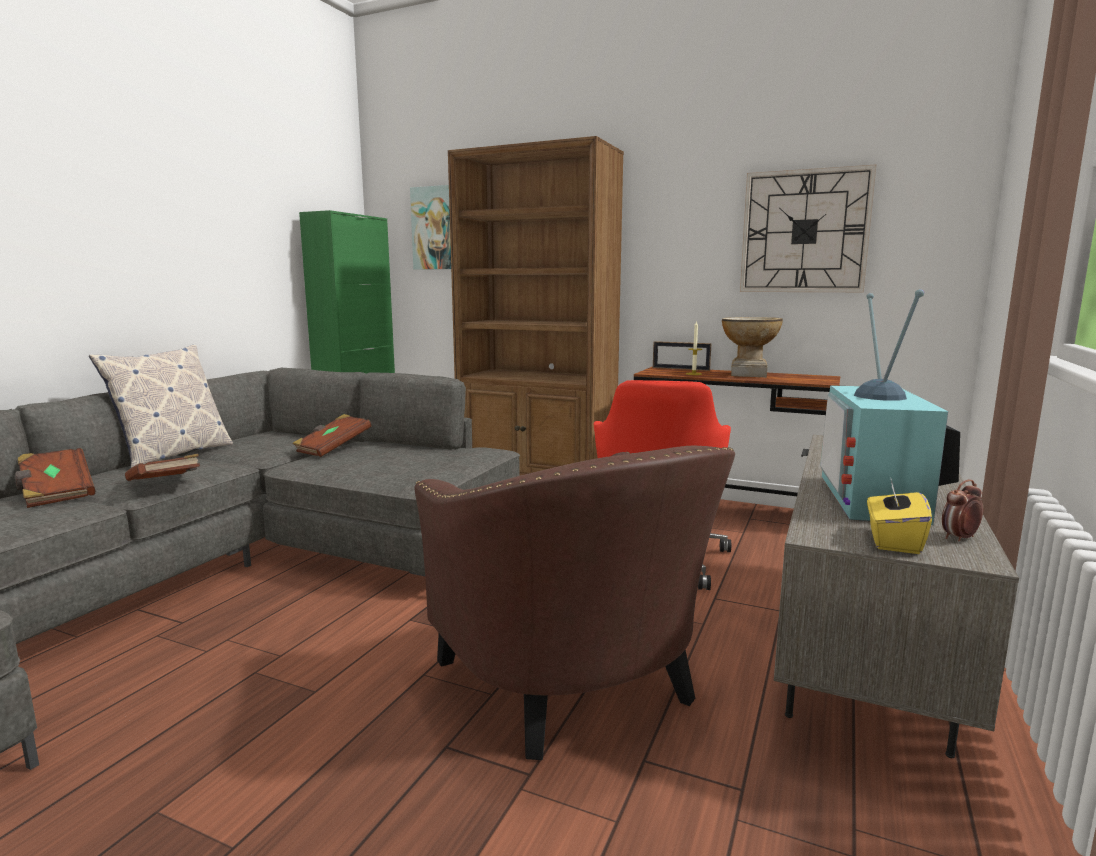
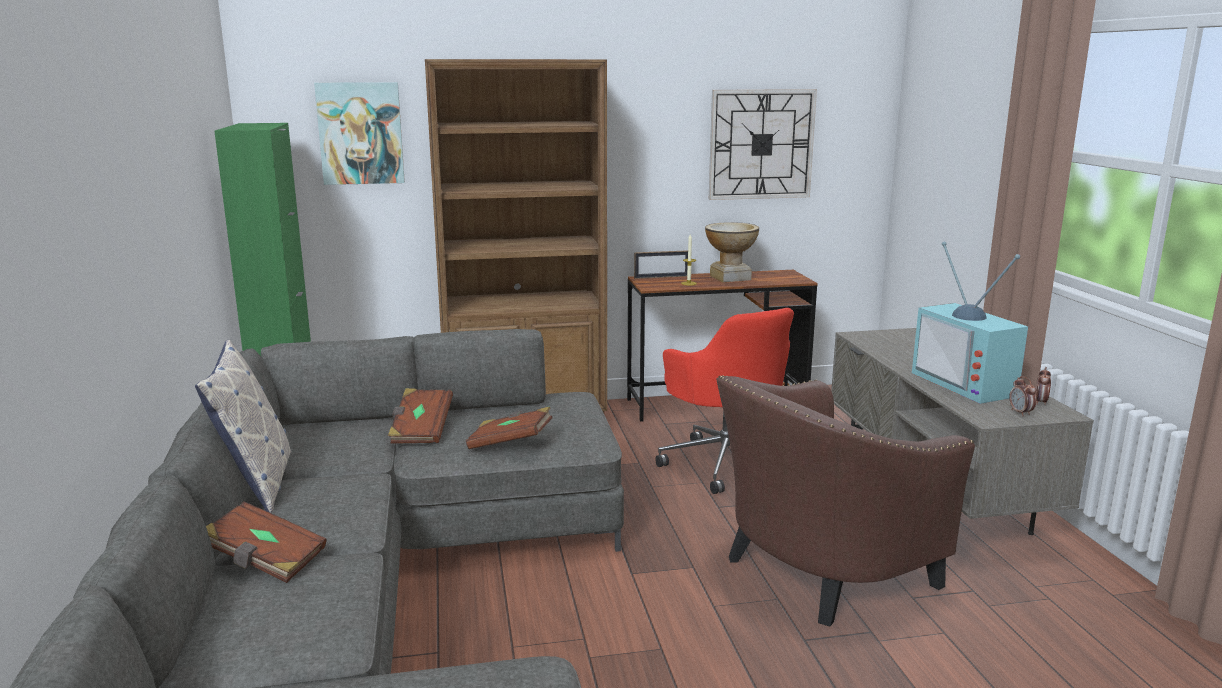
camera: 35 degrees left, 5 degrees up
brown book [125,453,200,481] -> brown book moved to [466,407,553,449]
brown armchair [414,446,735,760] -> brown armchair turned 120 degrees clockwise [716,376,975,626]
yellow tissue box [867,479,932,554] -> alarm clock [1009,376,1036,416]

